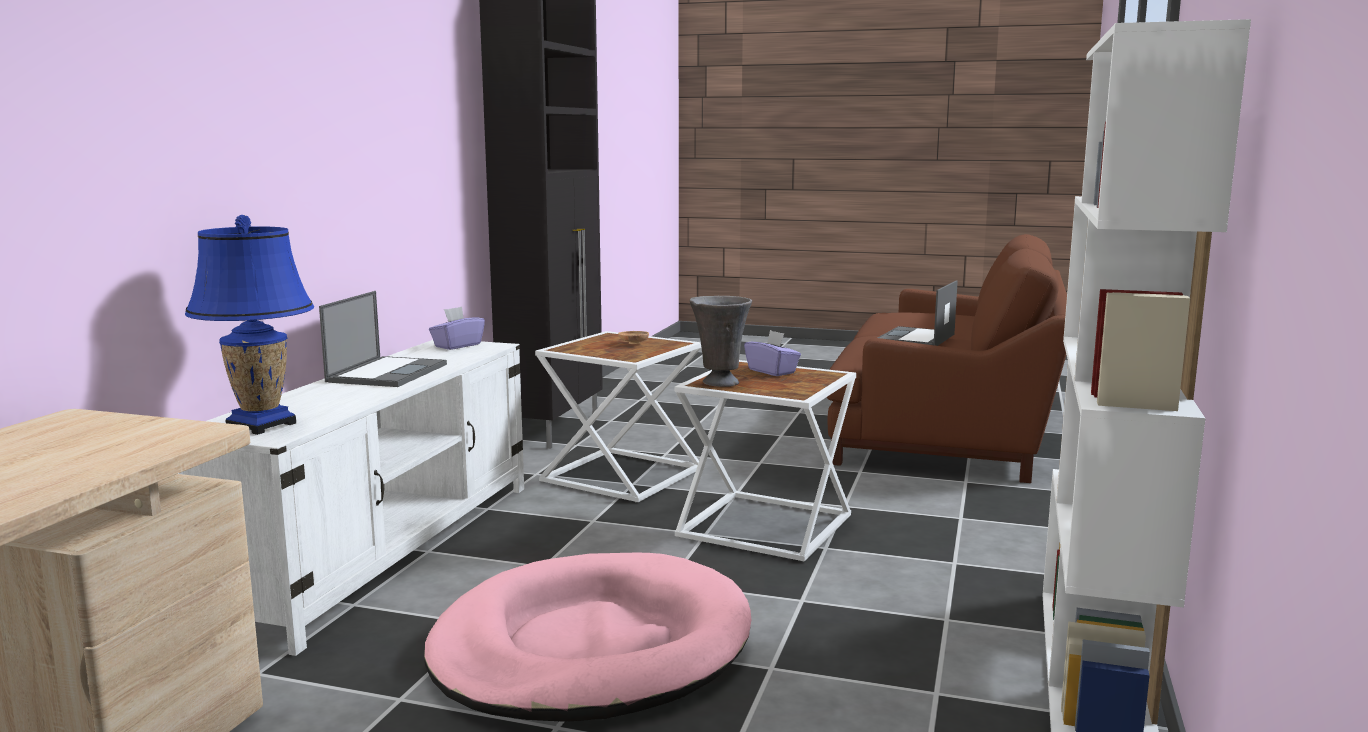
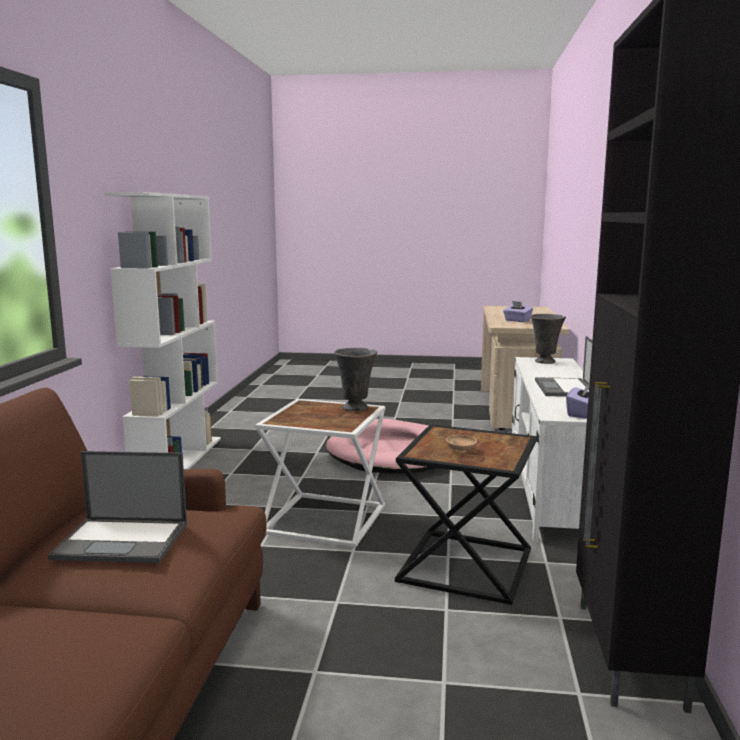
camera: 170 degrees right, 0 degrees up
blue table lamp [185,215,314,435] -> grey vase [531,314,566,364]
white side table [535,331,701,503] -> black side table [395,424,537,605]
purple tissue box [744,330,801,376] -> purple tissue box moved to [503,301,533,322]
laptop [878,280,958,346] -> laptop turned 75 degrees clockwise [48,451,187,563]

